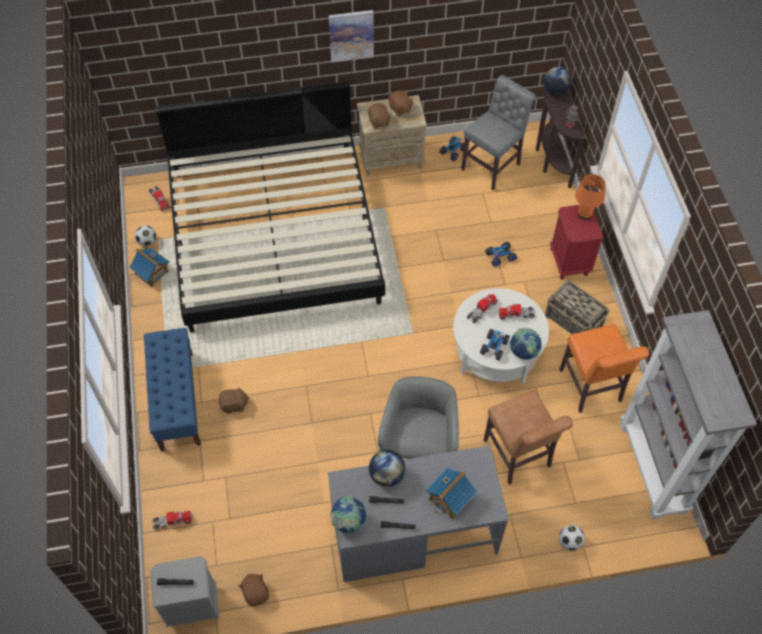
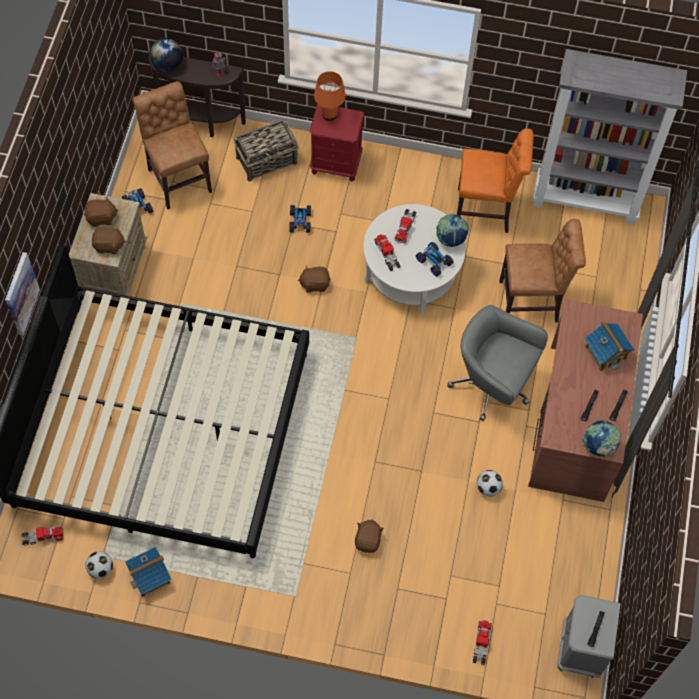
camera: 70 degrees left, 5 degrees up
blue bench [144,328,201,452] -> none
brown plush toy [238,574,269,607] -> brown plush toy moved to [298,265,330,293]
grey desk [328,445,509,582] -> brown desk [528,299,643,502]
picture [329,10,374,63] -> picture moved to [5,252,40,336]
globe [369,450,405,487] -> none
grey chair [461,75,536,190] -> brown chair [132,81,212,209]
basket [545,280,610,334] -> basket moved to [234,120,298,182]
football [559,525,585,551] -> football moved to [477,470,503,496]

